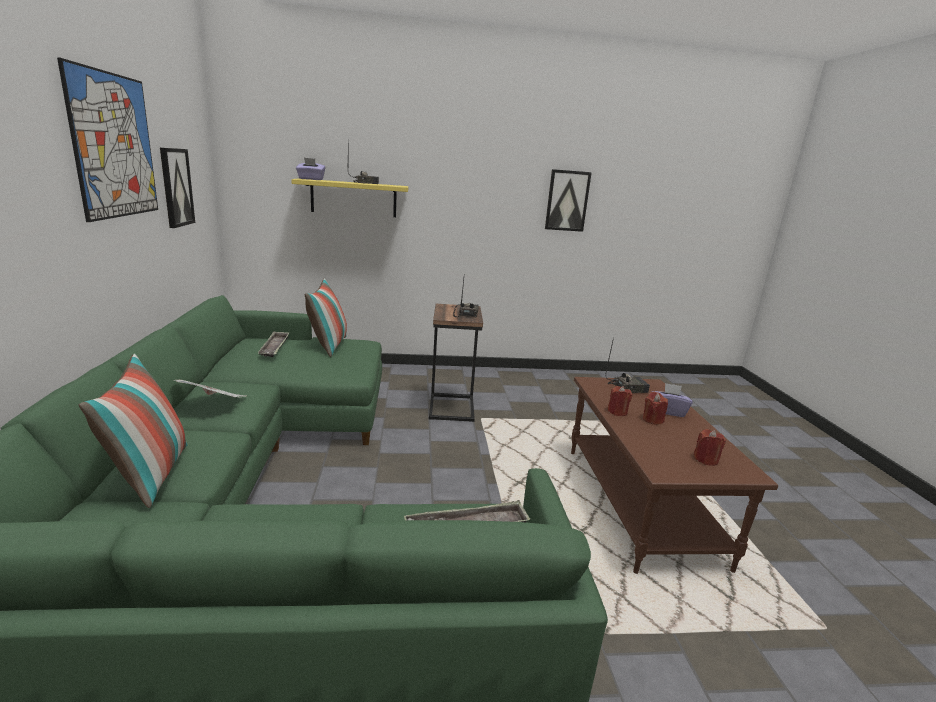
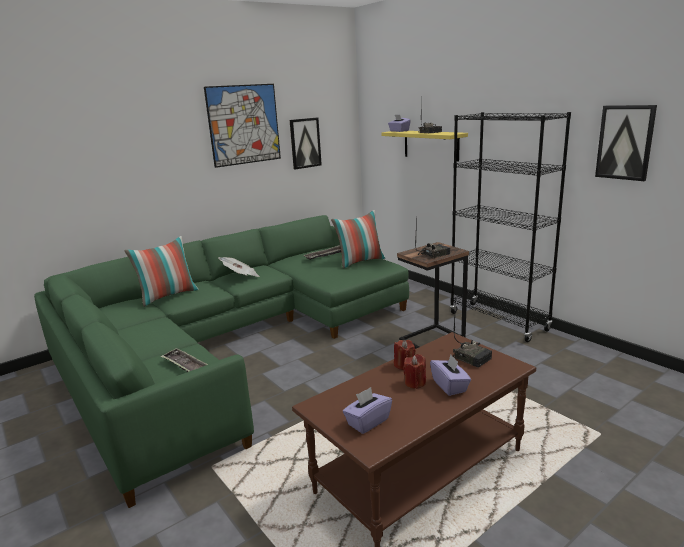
camera: 60 degrees right, 0 degrees up
red candle [693,429,726,466] -> purple tissue box [343,387,392,434]
none -> black bookcase [450,112,571,342]

